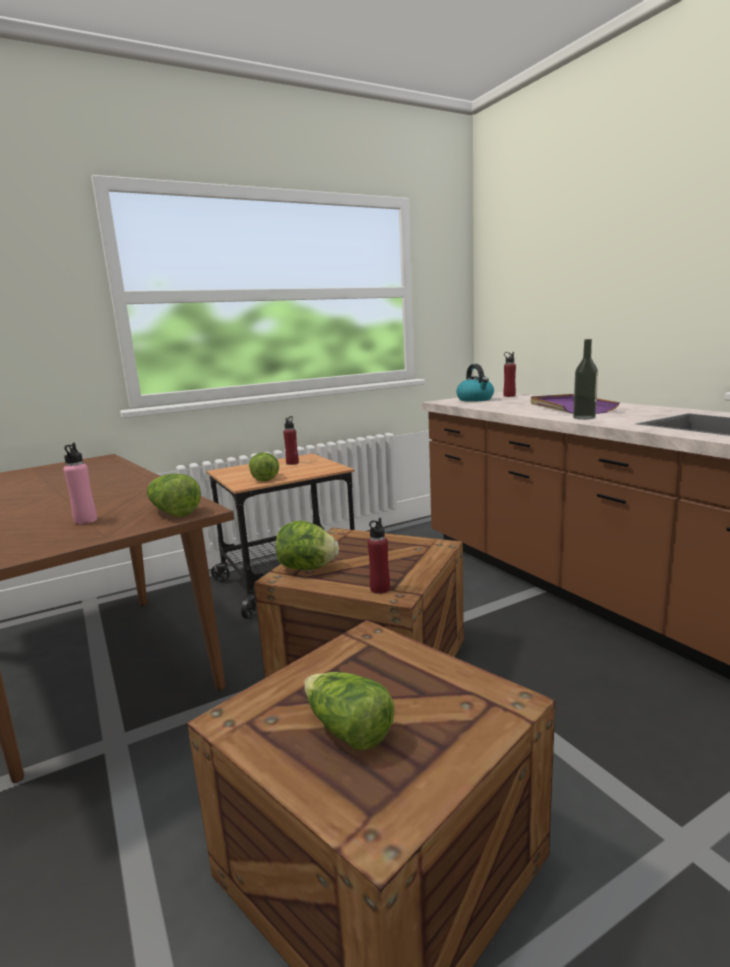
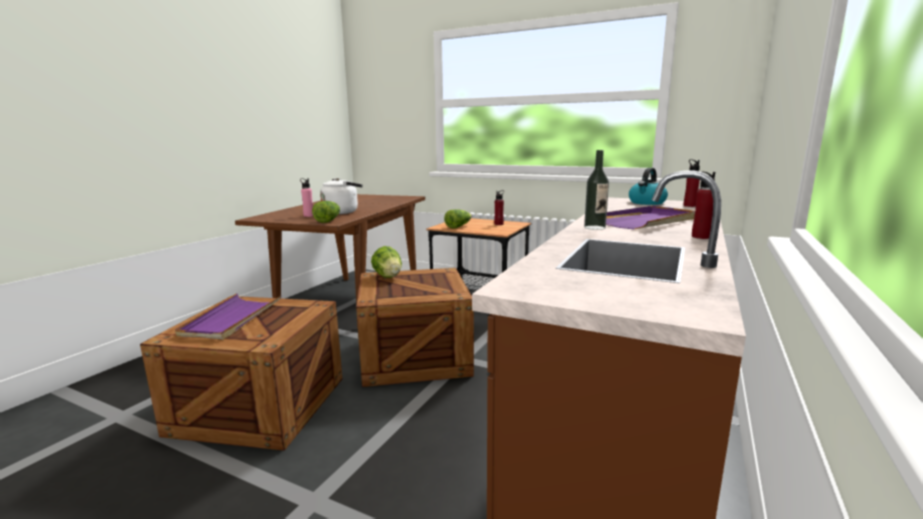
camera: 55 degrees right, 0 degrees up
lettuce [304,672,395,751] -> purple tray [175,293,281,339]
red bottle [368,518,390,594] -> red bottle moved to [692,172,715,239]
none -> white kettle [320,178,363,214]

